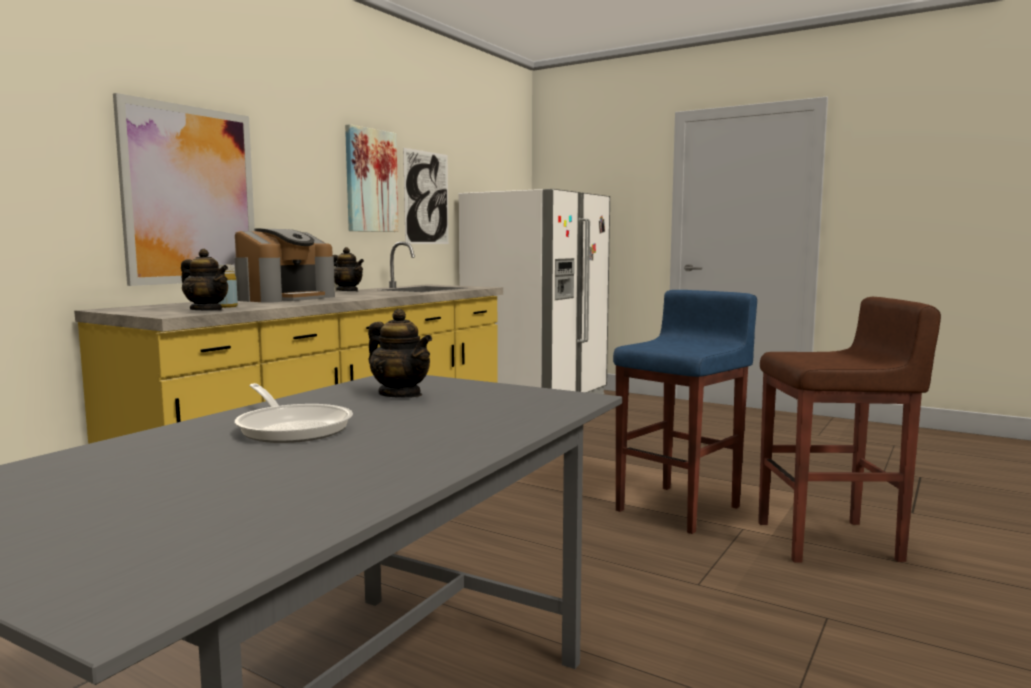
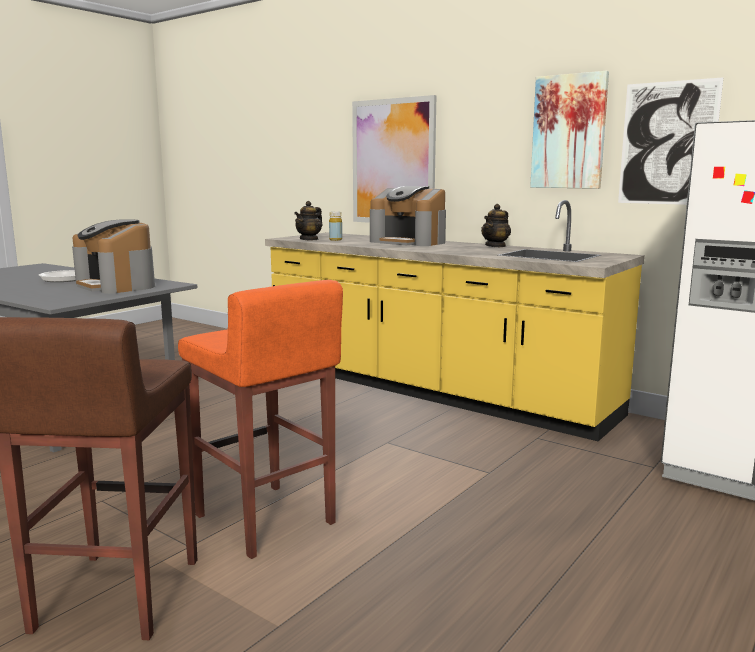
camera: 95 degrees right, 5 degrees up
teapot [368,309,432,398] -> coffee machine [72,219,155,294]
blue stool [613,290,757,534] -> orange stool [178,280,343,559]

